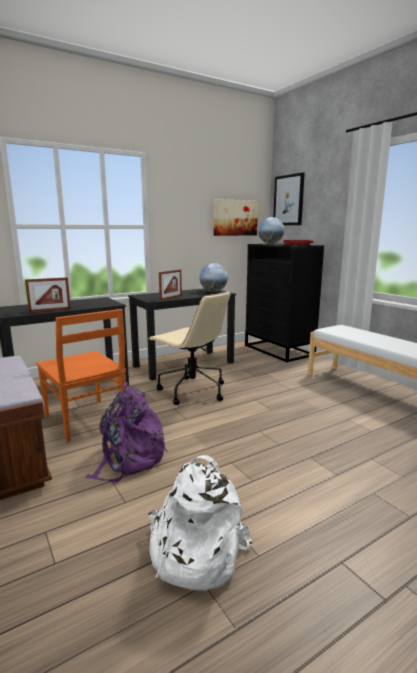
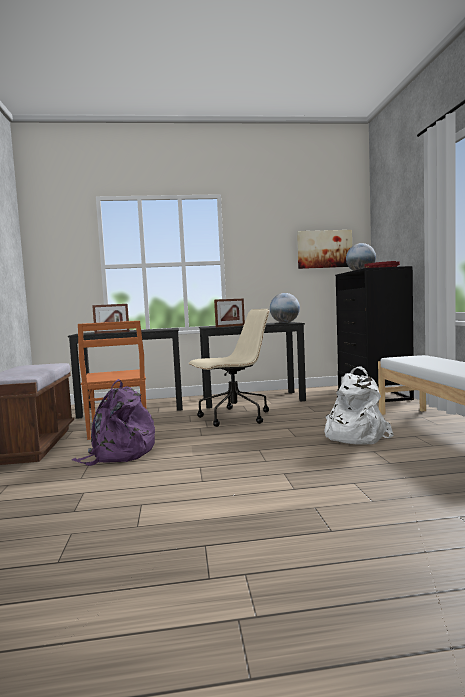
camera: 25 degrees right, 10 degrees down
beige office chair [148,291,230,405] -> beige office chair turned 90 degrees counterclockwise [189,309,269,427]
white backpack [148,455,253,591] -> white backpack moved to [324,366,393,445]
picture [273,172,305,225] -> none

